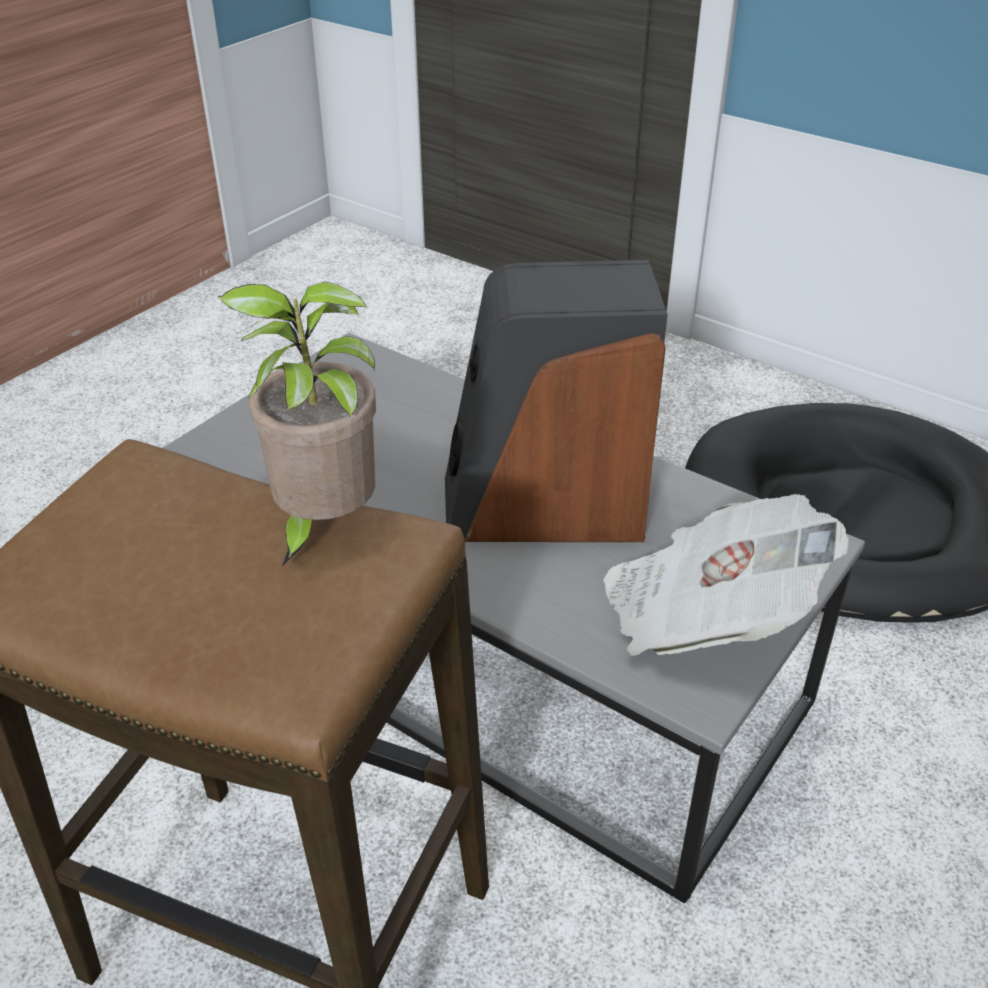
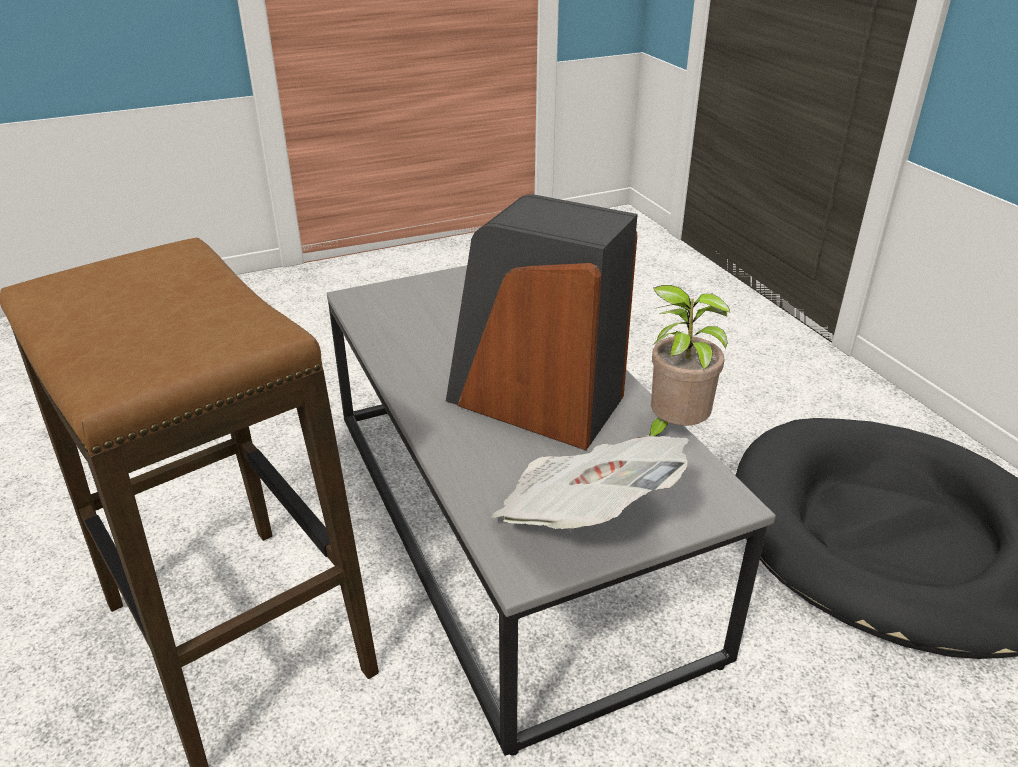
camera: 30 degrees right, 5 degrees down
potted plant [218,281,376,567] -> potted plant moved to [649,285,730,436]

